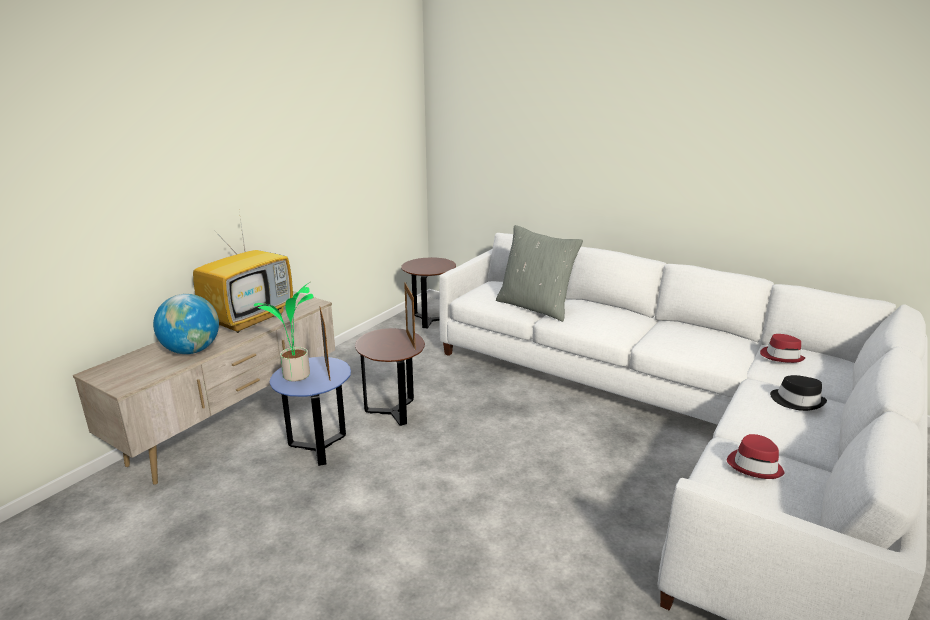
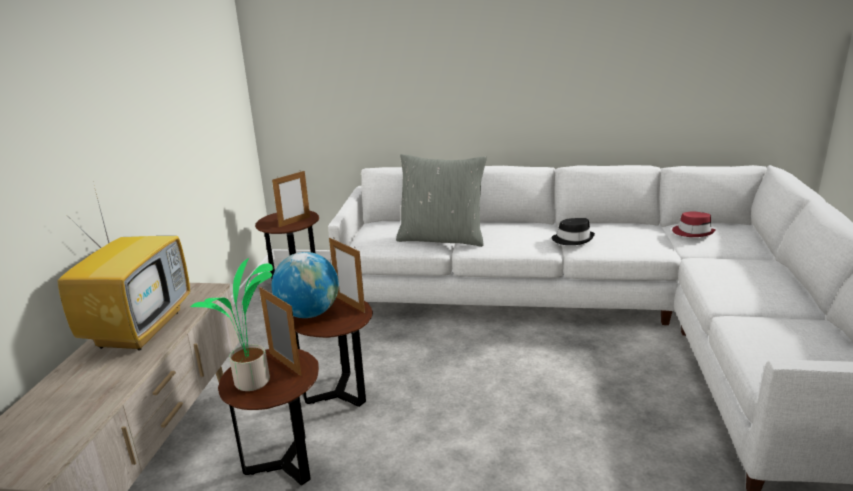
camera: 25 degrees left, 0 degrees up
globe [153,294,219,354] -> globe moved to [272,252,339,318]
blue side table [270,357,351,466] -> brown side table [218,349,319,485]
red hat [727,434,784,479] -> none
black hat [770,375,827,411] -> black hat moved to [551,218,595,245]
none -> picture frame [272,171,310,227]

